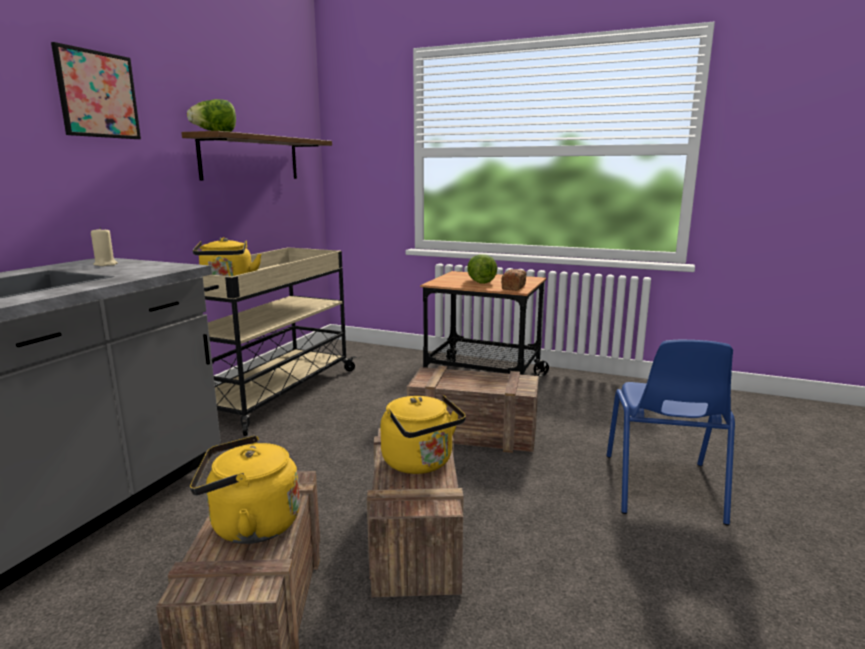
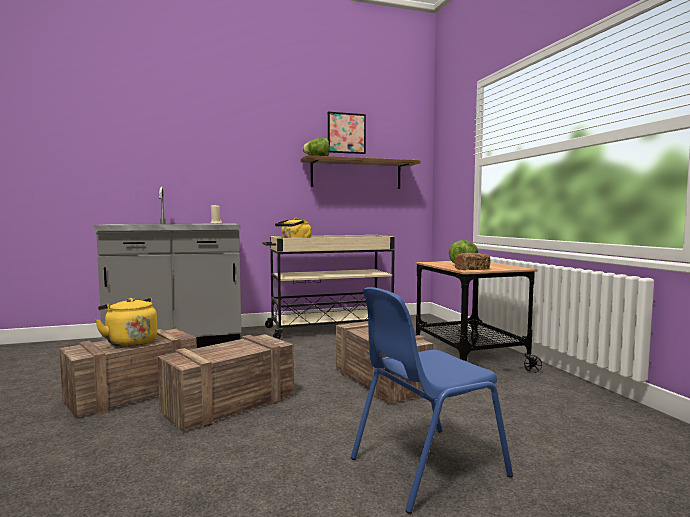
camera: 50 degrees right, 10 degrees down
picture [51,42,141,139] -> picture moved to [328,112,366,154]
yellow kettle [380,395,466,474] -> none

